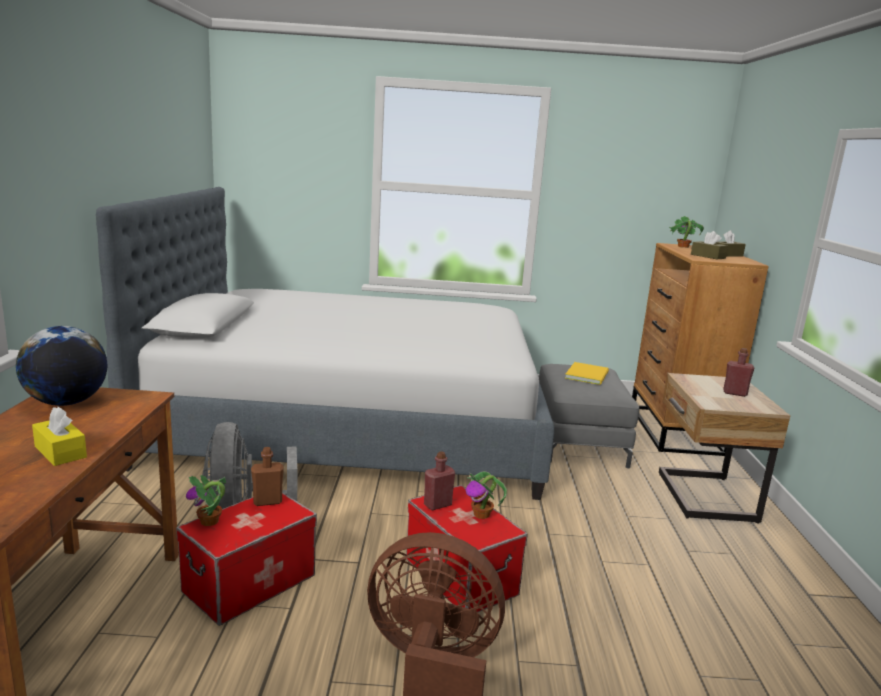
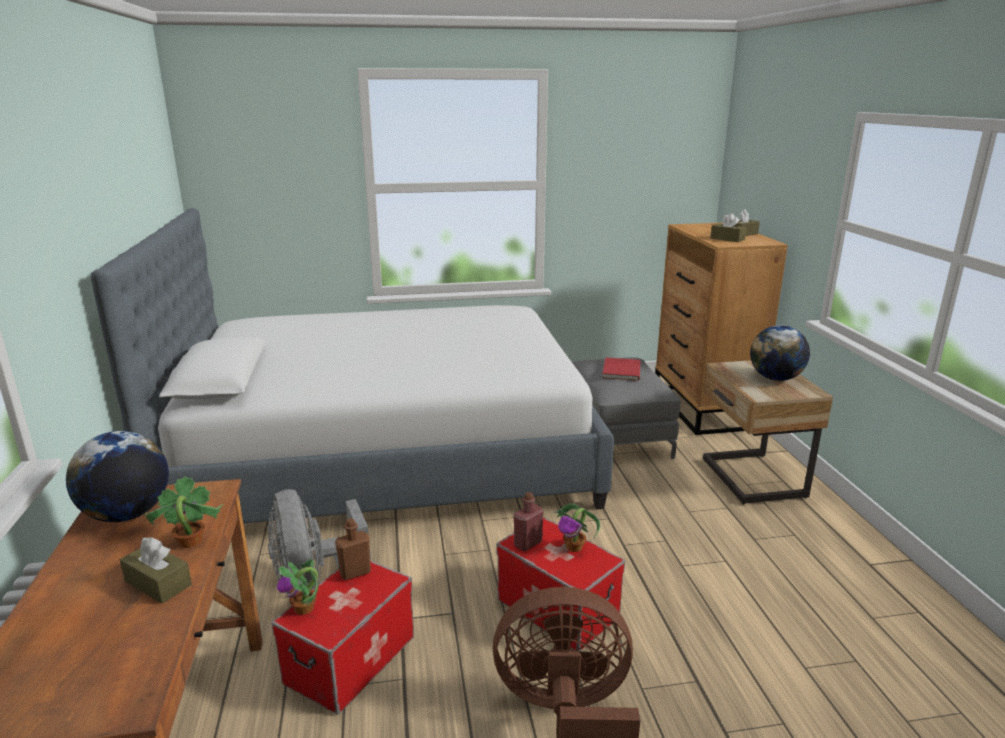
camera: 10 degrees left, 5 degrees up
yellow tissue box [32,407,87,466] -> brown tissue box [120,537,192,604]
yellow book [565,362,609,385] -> red book [602,357,641,381]
potted plant [669,216,704,248] -> potted plant moved to [145,476,223,548]
red bottle [723,348,754,397] -> globe [750,325,810,381]

